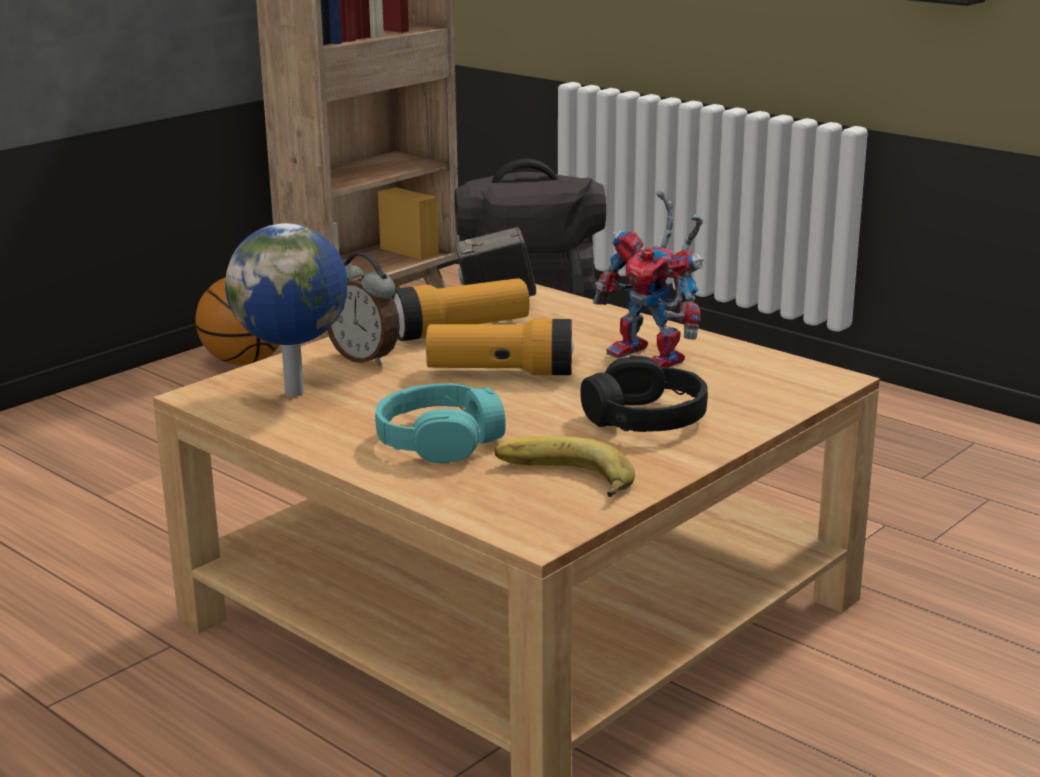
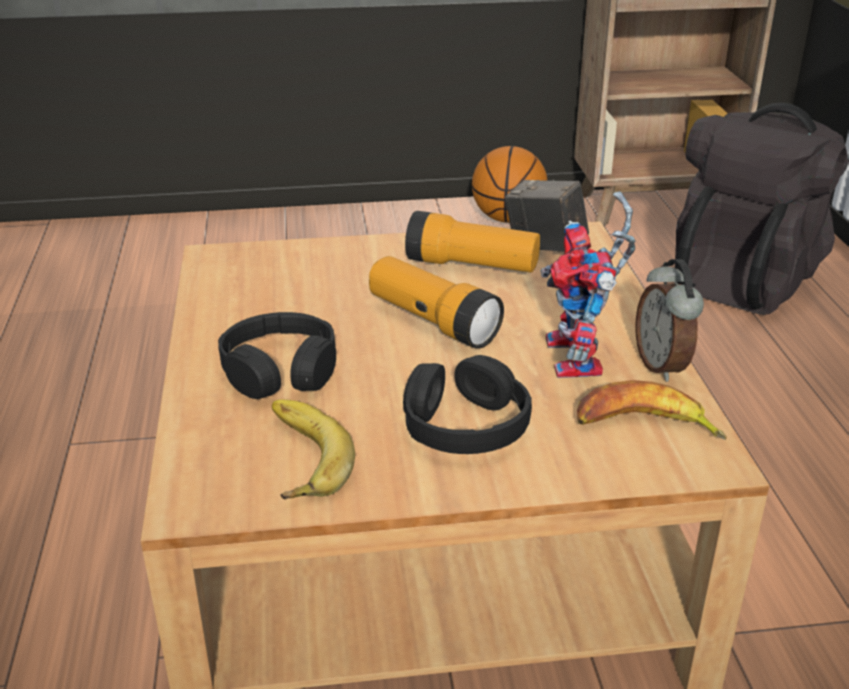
camera: 40 degrees right, 10 degrees up
globe [225,223,347,397] -> none
alarm clock [327,253,400,366] -> alarm clock moved to [635,259,704,382]
turquoise headphones [375,383,506,463] -> black headphones [218,312,336,399]
none -> banana [577,380,727,440]

